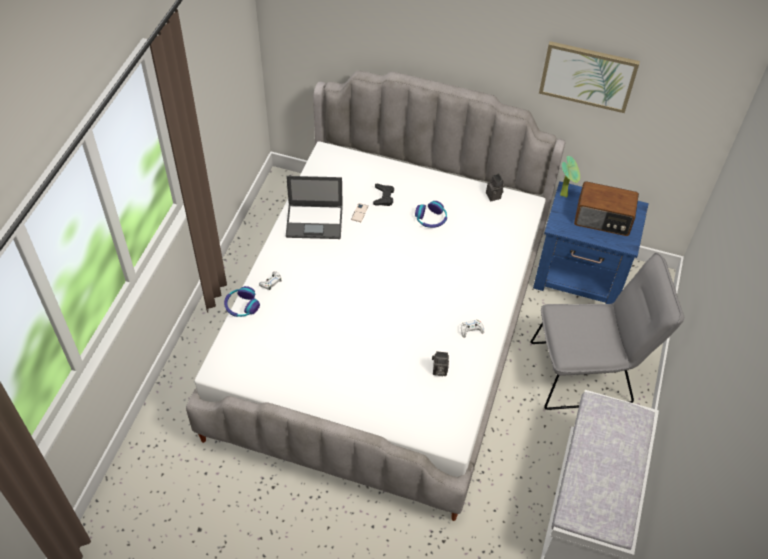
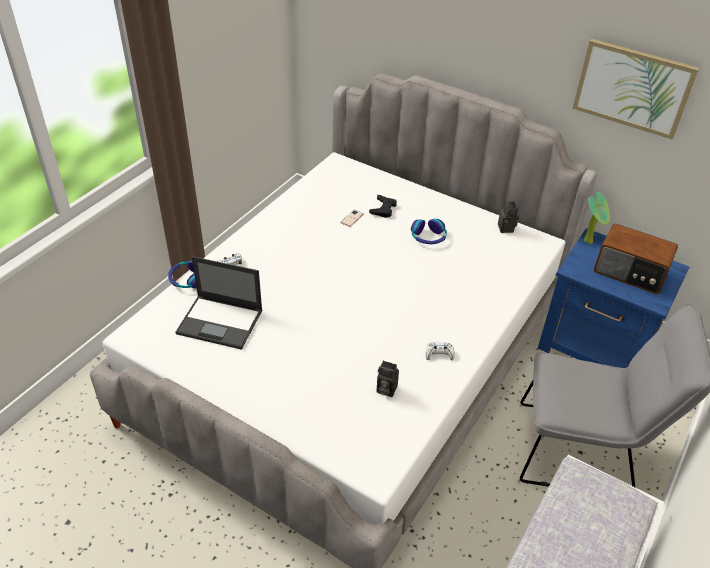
camera: 15 degrees right, 10 degrees down
laptop [286,176,343,239] -> laptop moved to [175,256,262,350]

